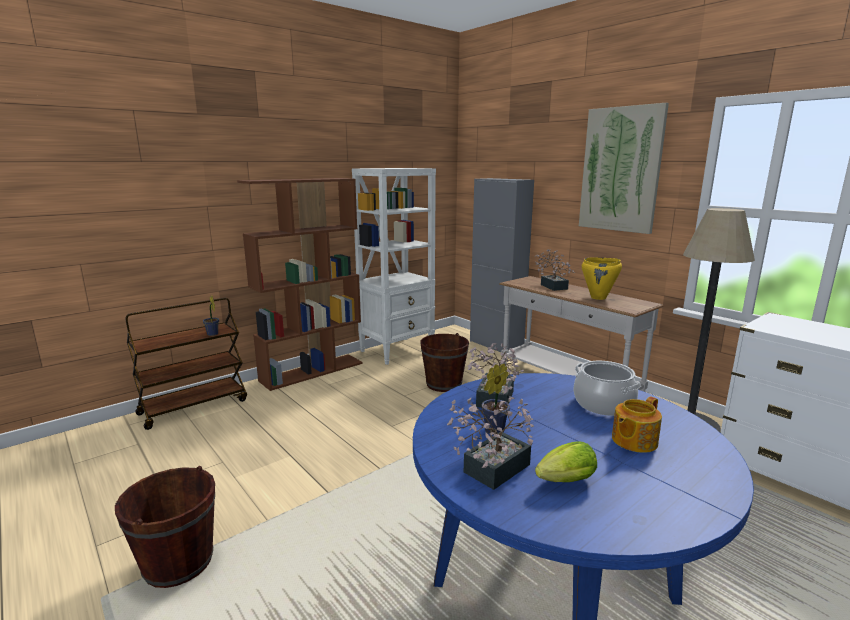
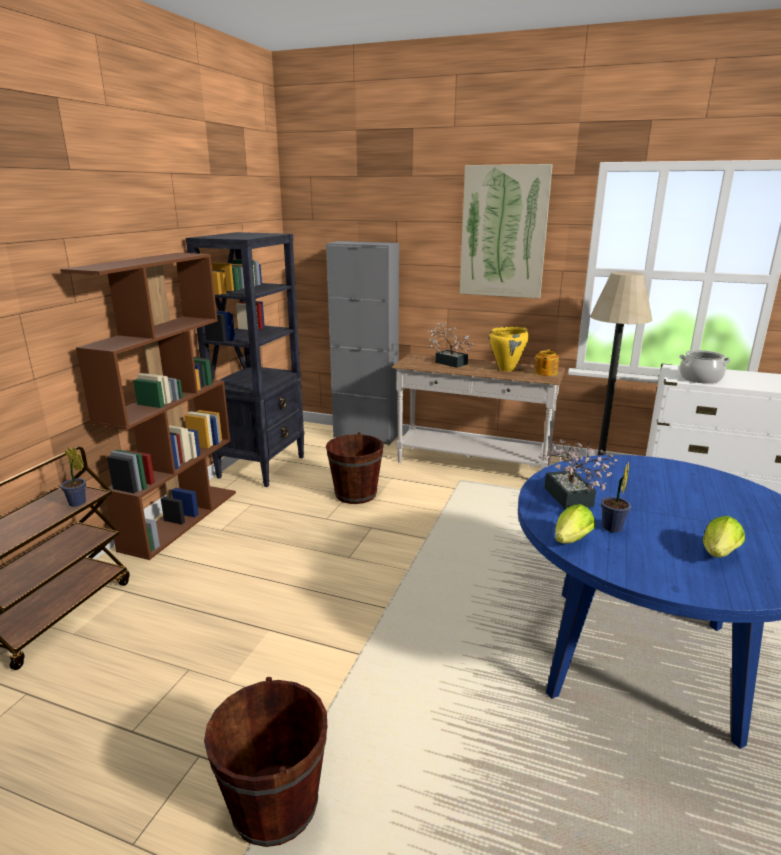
camera: 30 degrees left, 5 degrees up
white bookcase [352,168,436,365] -> black bookcase [186,232,305,487]
potted plant [447,397,534,490] -> none
cooking pot [574,361,641,416] -> cooking pot moved to [679,350,730,384]
teapot [612,397,662,453] -> teapot moved to [534,349,559,376]
none -> lettuce [555,504,596,544]

